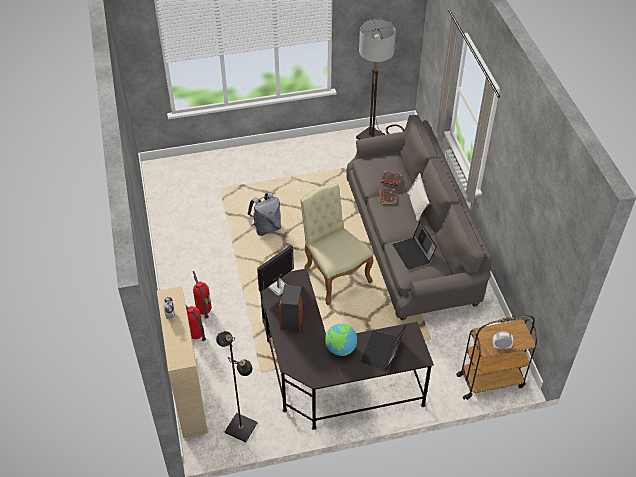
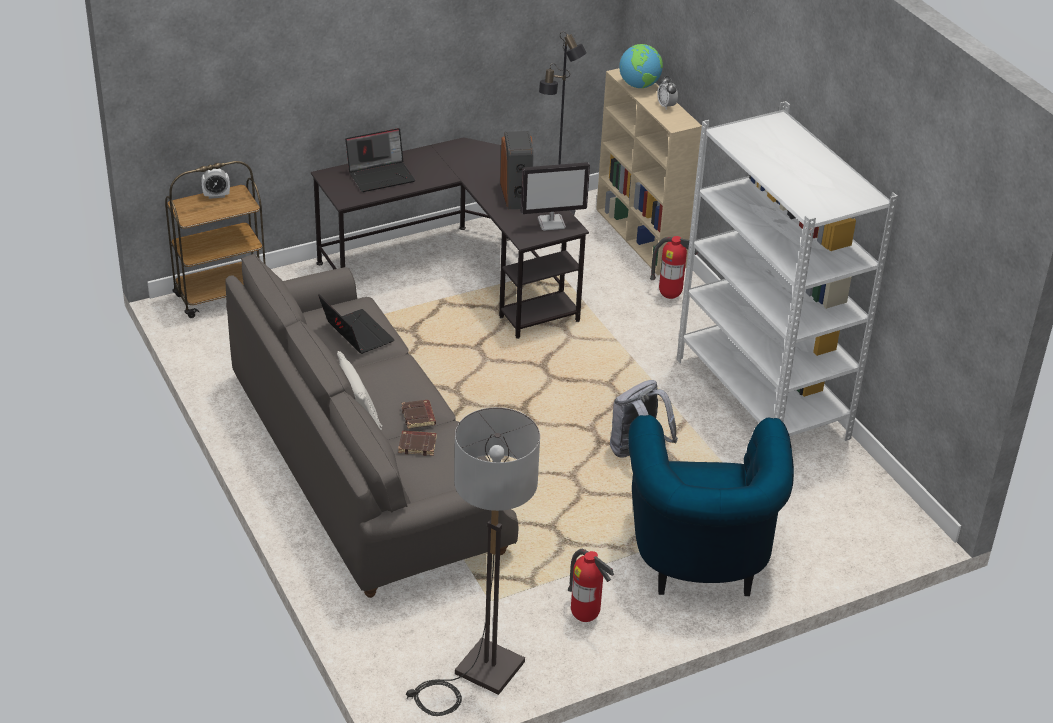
camera: 165 degrees right, 10 degrees down
fire extinguisher [193,271,211,319] -> fire extinguisher moved to [568,549,614,622]
monitor [257,245,294,296] -> monitor turned 45 degrees clockwise [521,162,590,231]
beige chair [300,183,373,305] -> none
globe [325,323,357,356] -> globe moved to [619,44,663,88]
laptop [361,325,406,370] -> laptop turned 60 degrees clockwise [345,128,415,192]
none -> blue armchair [628,415,794,596]
none -> white bookcase [677,101,898,441]

